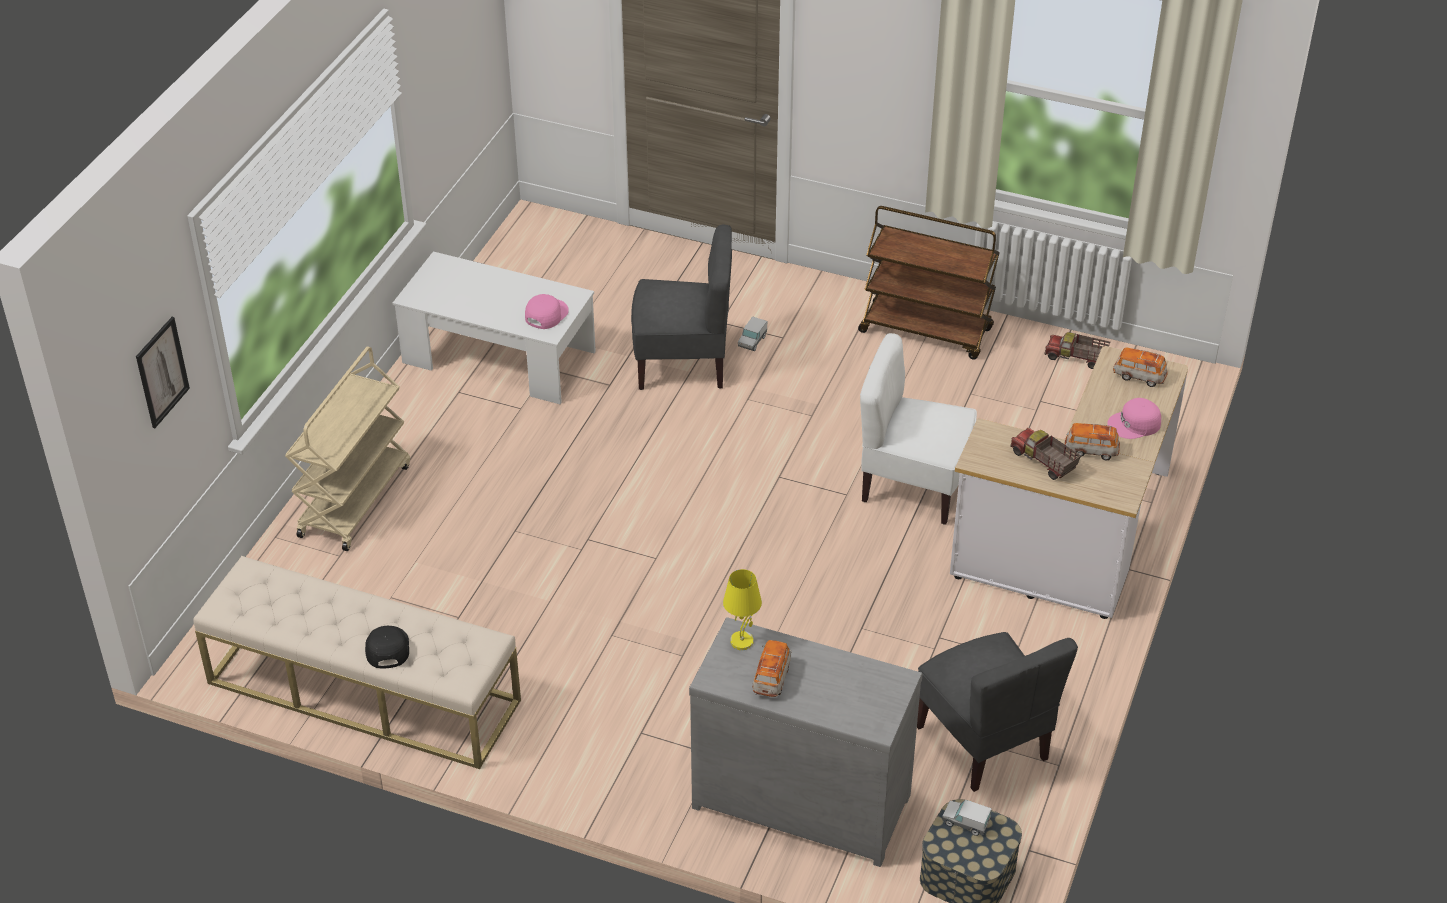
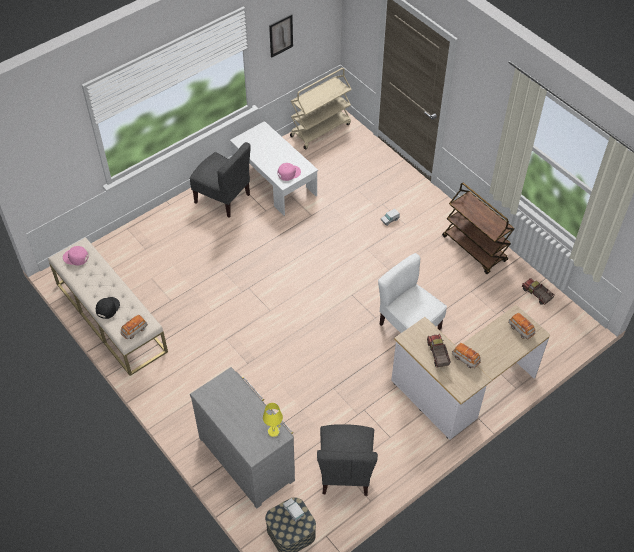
camera: 30 degrees right, 10 degrees up
picture [136,317,190,428] -> picture moved to [269,14,293,58]
beige cart [285,347,410,551] -> beige cart moved to [290,68,352,149]
grey chair [631,225,732,390] -> grey chair moved to [190,142,251,217]
yellow table lamp [723,569,762,650] -> yellow table lamp moved to [263,403,283,437]
toy car [752,640,792,697] -> toy car moved to [121,315,148,339]
pink cap [1107,398,1161,439] -> pink cap moved to [63,246,89,266]

